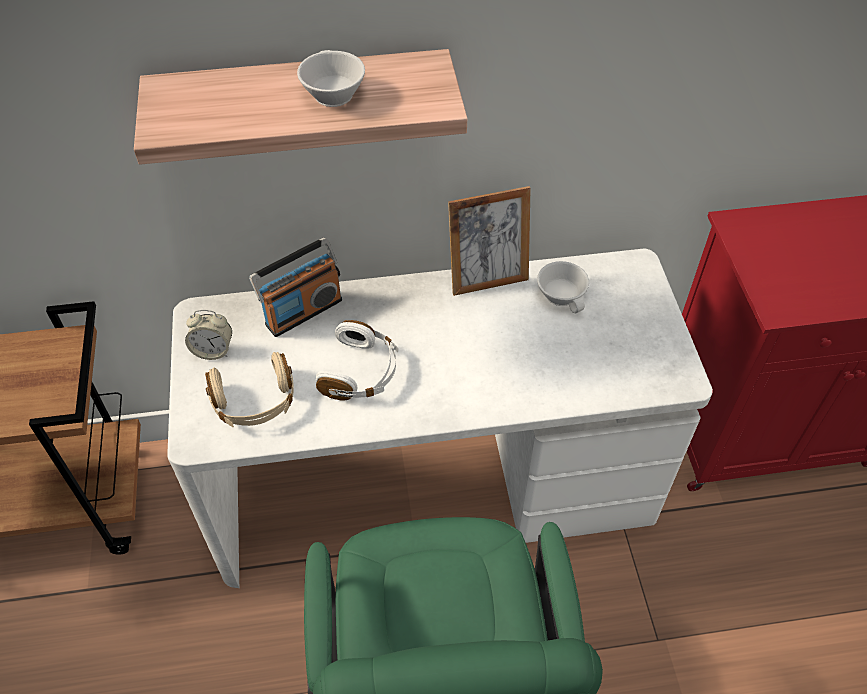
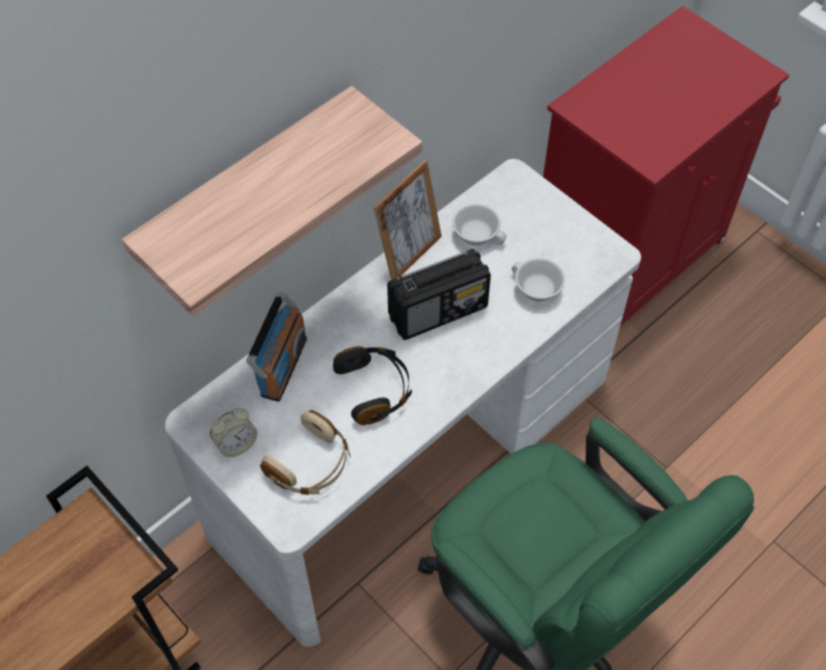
camera: 35 degrees left, 5 degrees up
white cup [297,50,365,107] -> white cup moved to [512,258,565,302]
white headphones [316,320,398,401] -> black headphones [333,346,412,425]
none -> radio [387,249,491,340]

